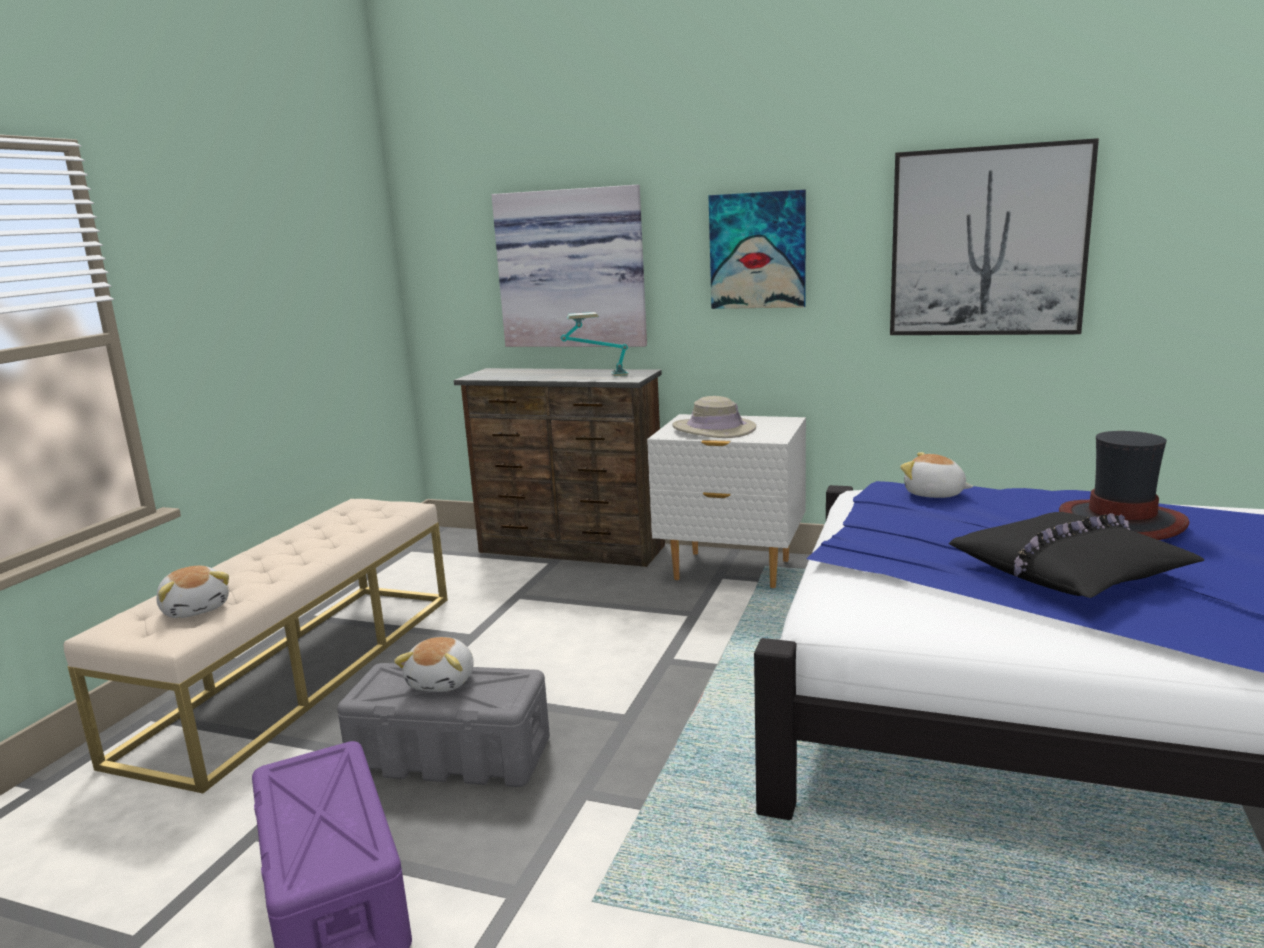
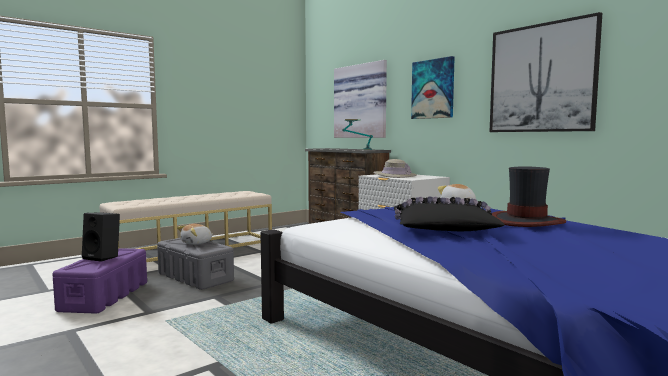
camera: 30 degrees right, 10 degrees down
plush toy [157,566,229,618] -> none
none -> black speaker [82,212,120,262]

